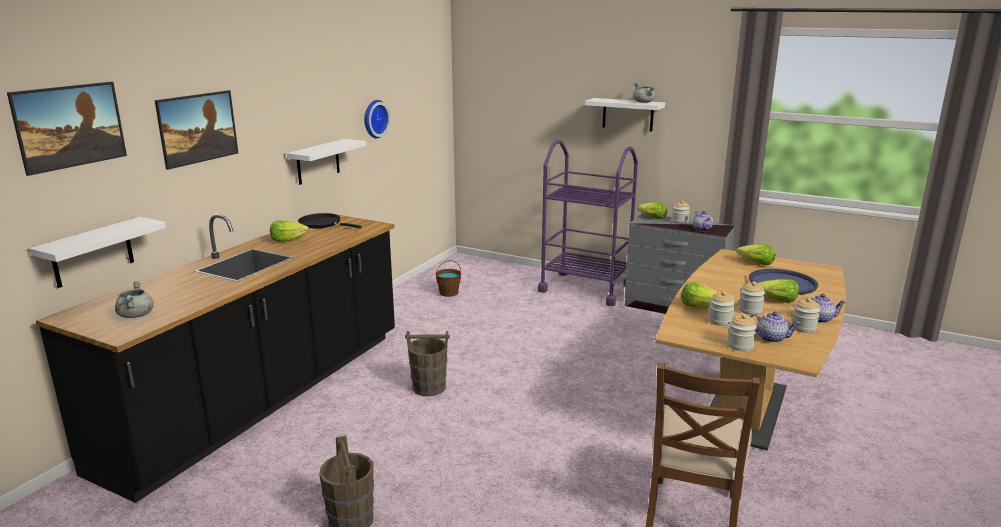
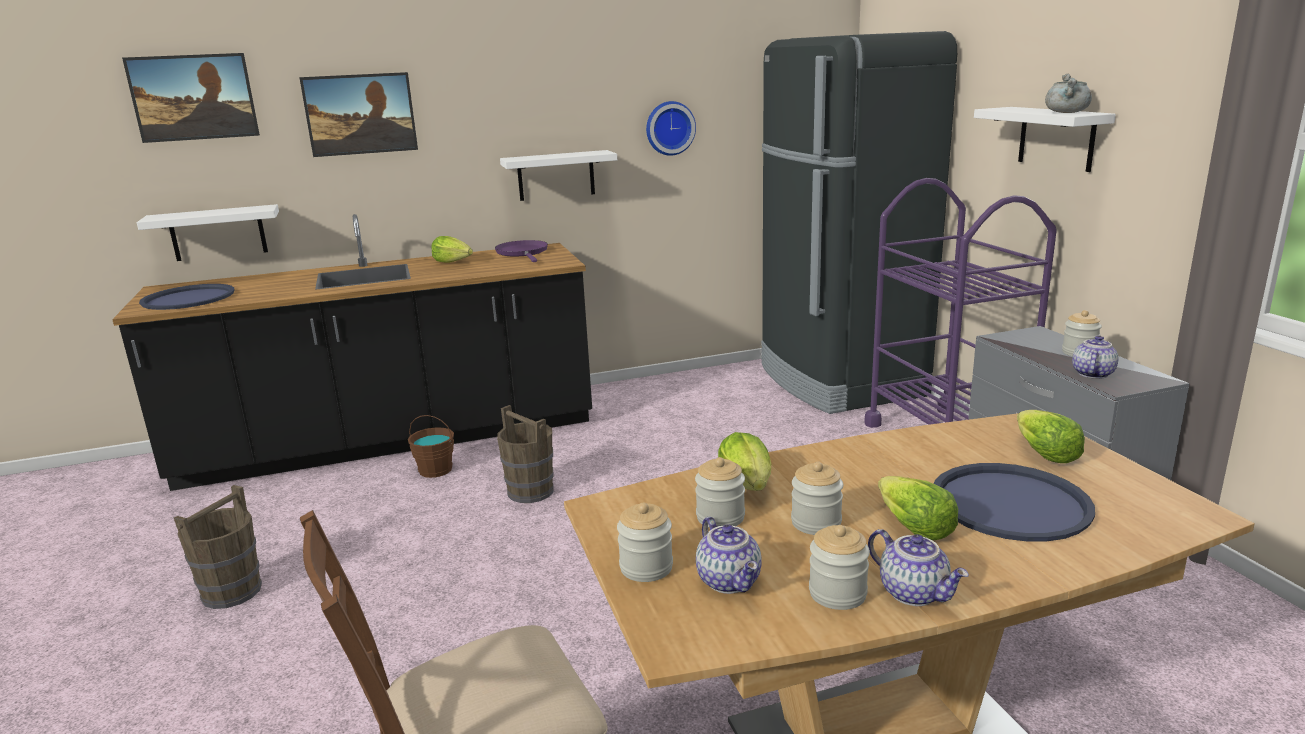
camera: 45 degrees right, 0 degrees up
grey cooking pot [115,281,154,318] -> blue tray [139,284,234,310]
black frying pan [298,213,362,228] -> purple frying pan [495,240,548,262]
brown bucket [435,261,461,297] -> brown bucket moved to [408,415,454,478]
lettuce [637,202,667,219] -> none
none -> black fridge [761,31,957,414]

